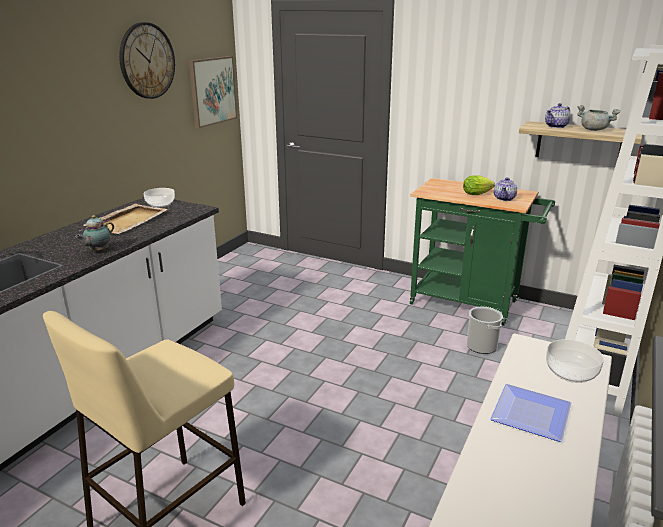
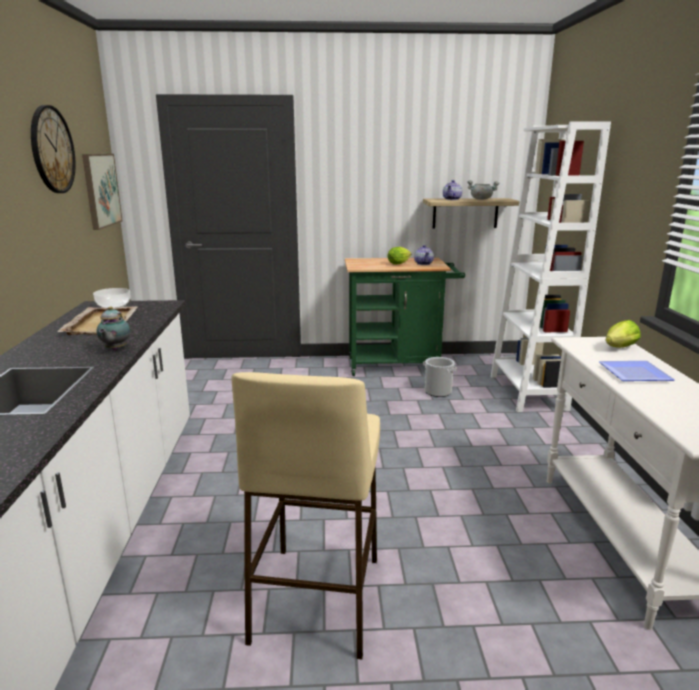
camera: 30 degrees left, 5 degrees down
bowl [546,339,604,383] -> lettuce [605,320,641,348]

